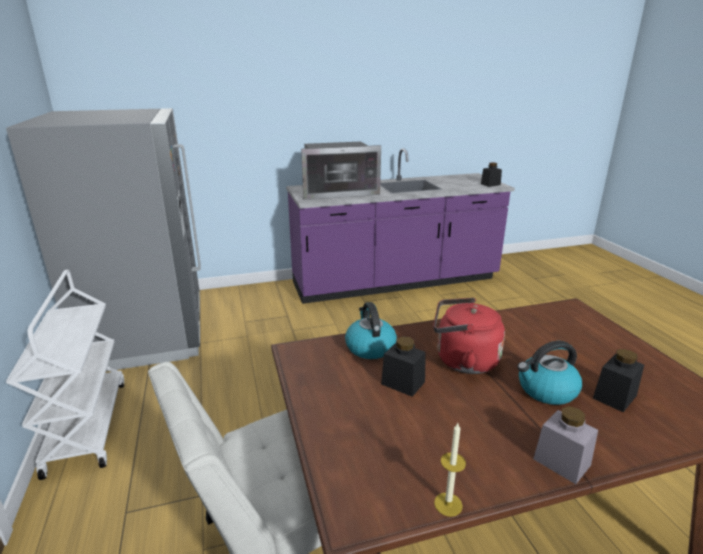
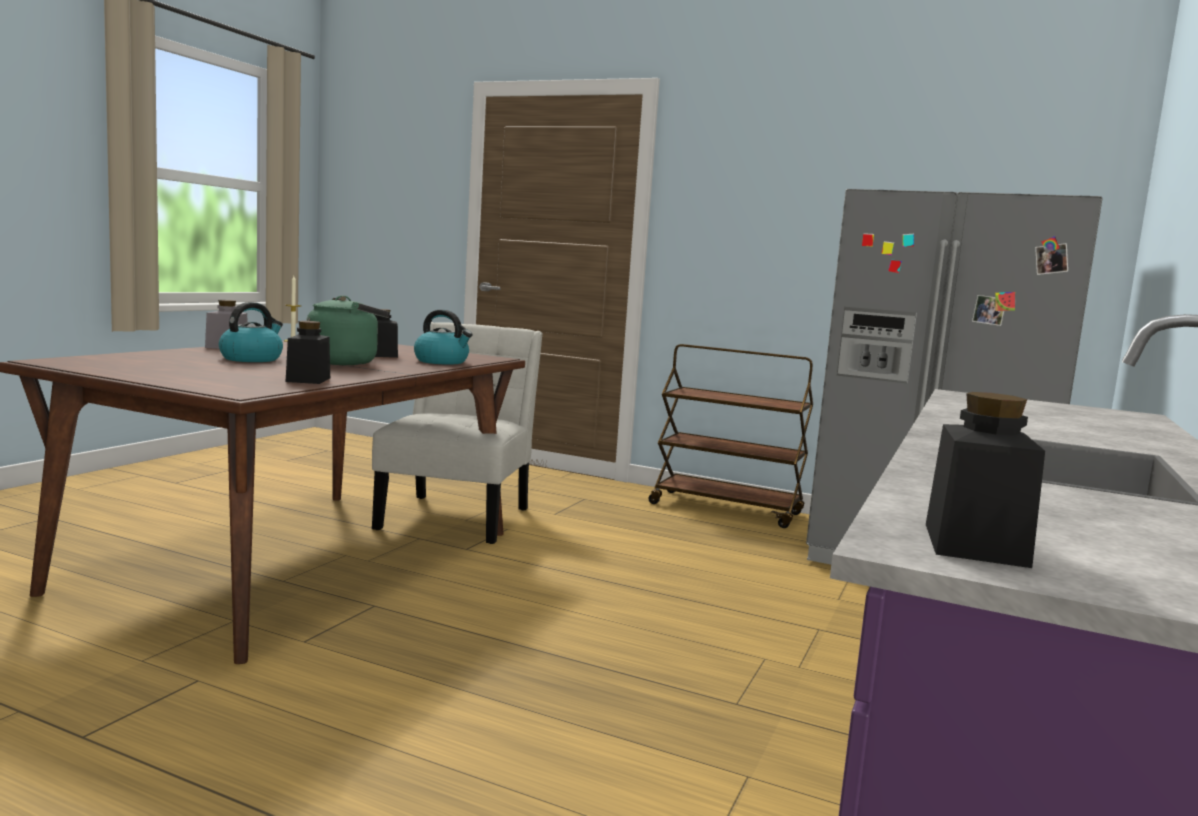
camera: 130 degrees right, 15 degrees down
white cart [6,270,125,480] -> brown cart [649,344,813,528]
microwave [301,142,381,200] -> none
red kettle [433,298,505,374] -> green kettle [307,295,390,365]
black jar [593,349,644,412] -> black jar moved to [286,321,330,384]

